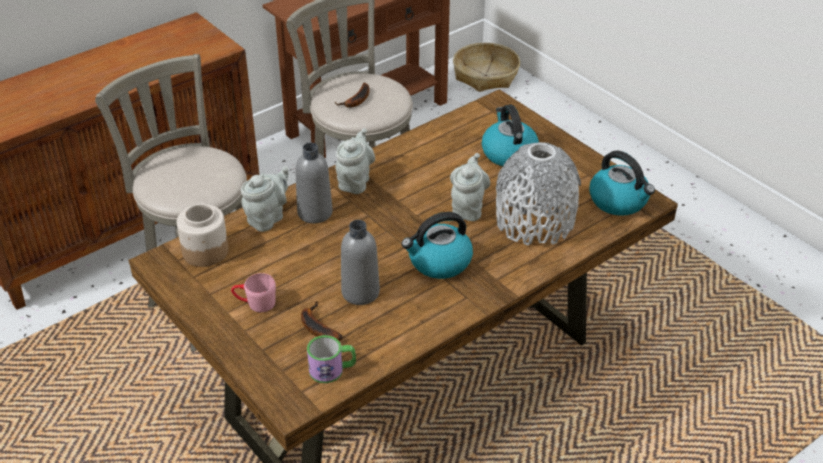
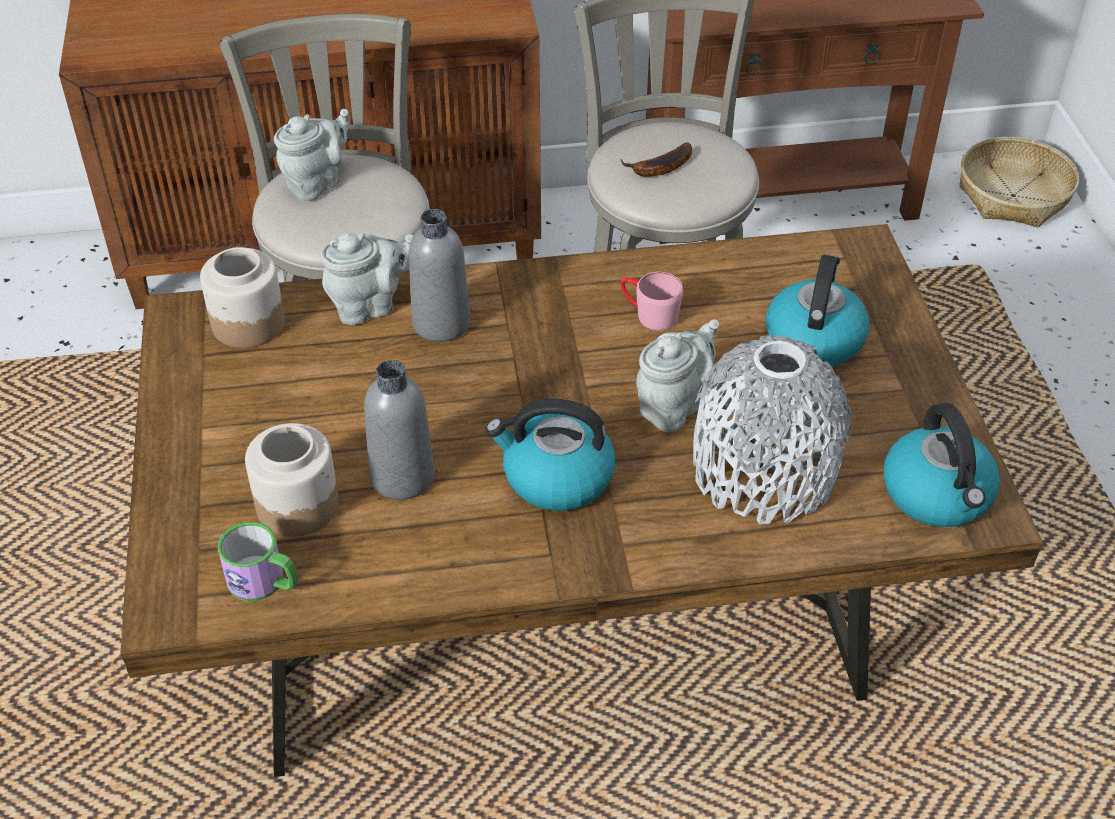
camera: 30 degrees right, 5 degrees up
pink mug [231,273,276,312] -> pink mug moved to [620,272,683,331]
banana [301,301,342,341] -> jar [245,423,339,537]
grey teapot [335,128,375,194] -> grey teapot moved to [274,109,350,201]

